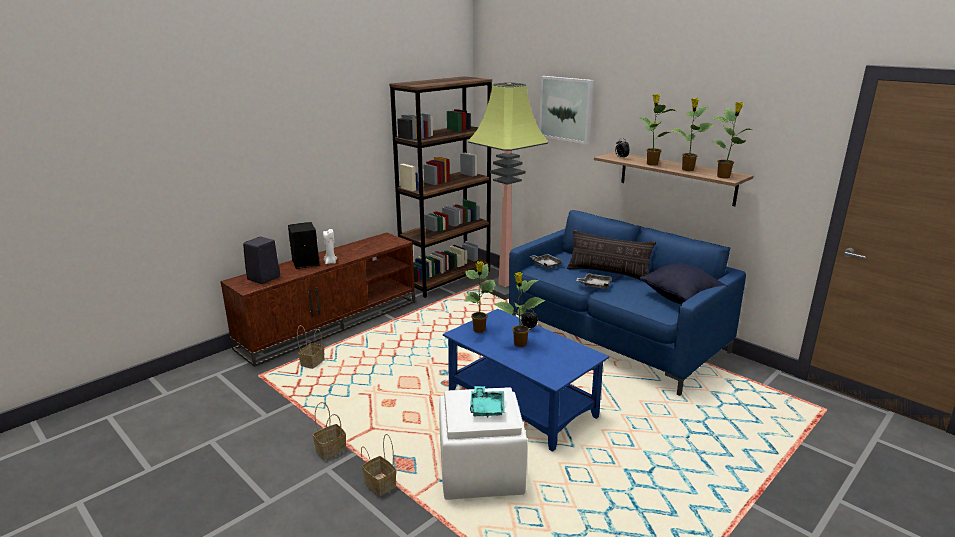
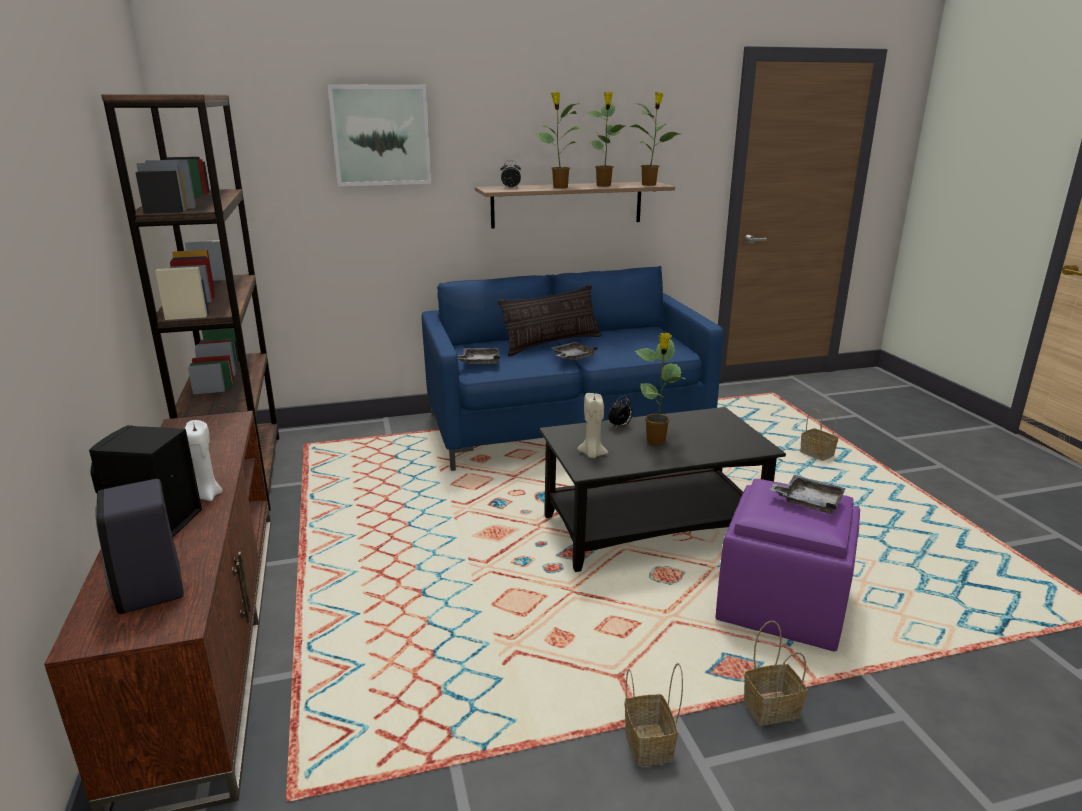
camera: 60 degrees left, 0 degrees up
basket [297,325,325,369] -> basket moved to [800,402,838,461]
white ottoman [439,388,527,500] -> purple ottoman [715,479,860,651]
blue coffee table [443,309,609,452] -> black coffee table [539,407,786,572]
potted plant [465,261,495,333] -> beige candle [577,393,608,458]
floor lamp [468,82,548,300] -> none
turquoise tray [470,386,505,417] -> grey tray [769,475,846,514]
black pillow [640,263,726,304] -> none

